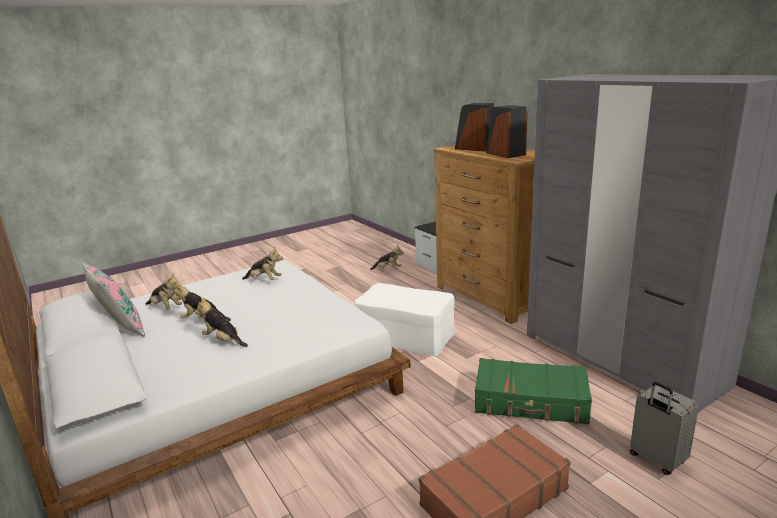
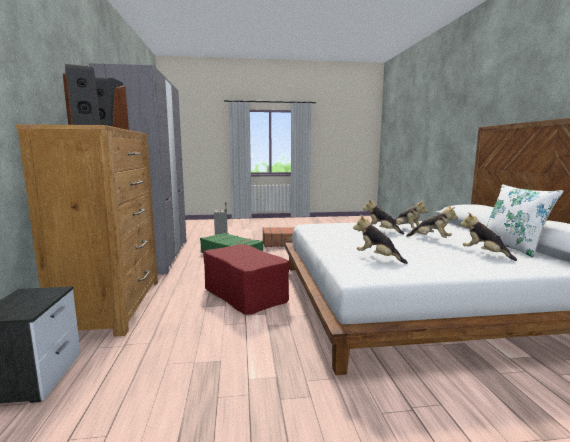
camera: 155 degrees left, 10 degrees down
pink pillow [82,262,145,337] -> white pillow [486,184,564,257]
white ottoman [355,283,455,356] -> red ottoman [203,244,289,315]
plush toy [370,244,404,270] -> plush toy moved to [363,199,404,234]

